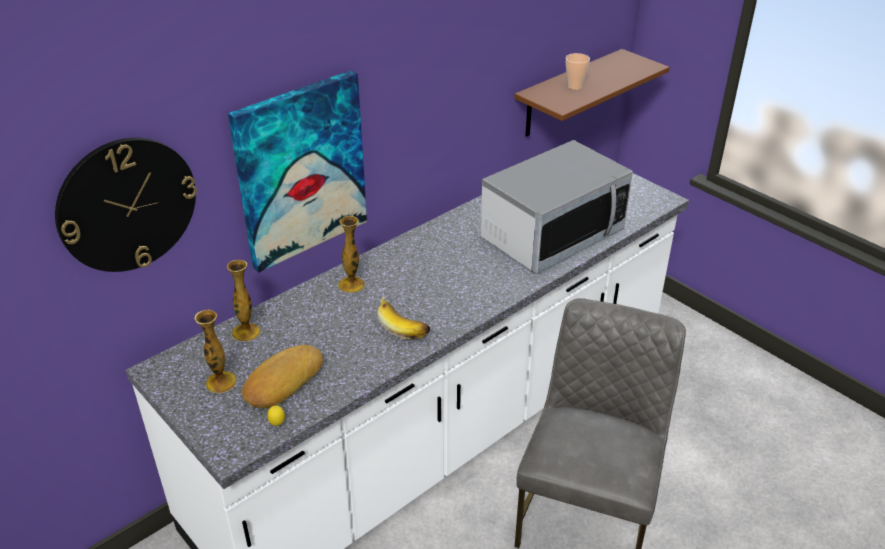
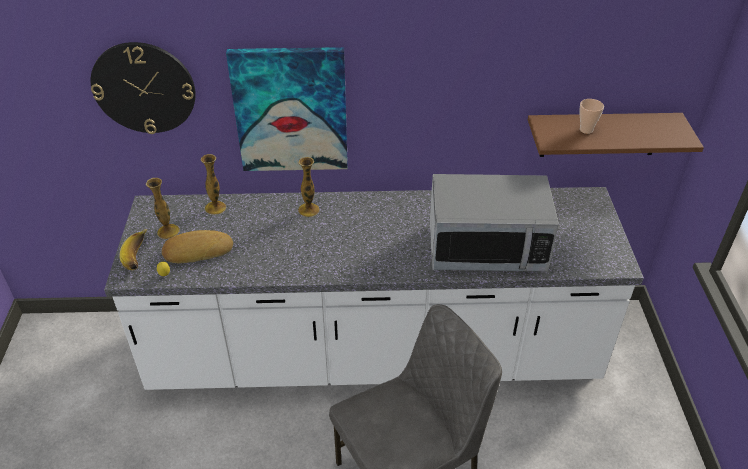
camera: 40 degrees right, 5 degrees up
banana [377,297,430,339] -> banana moved to [119,229,147,270]

